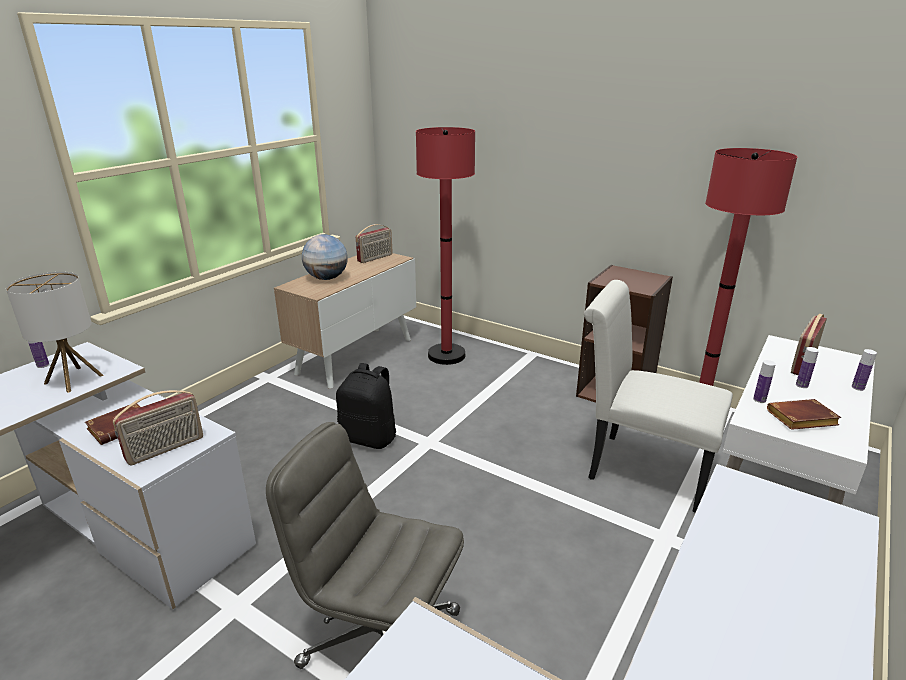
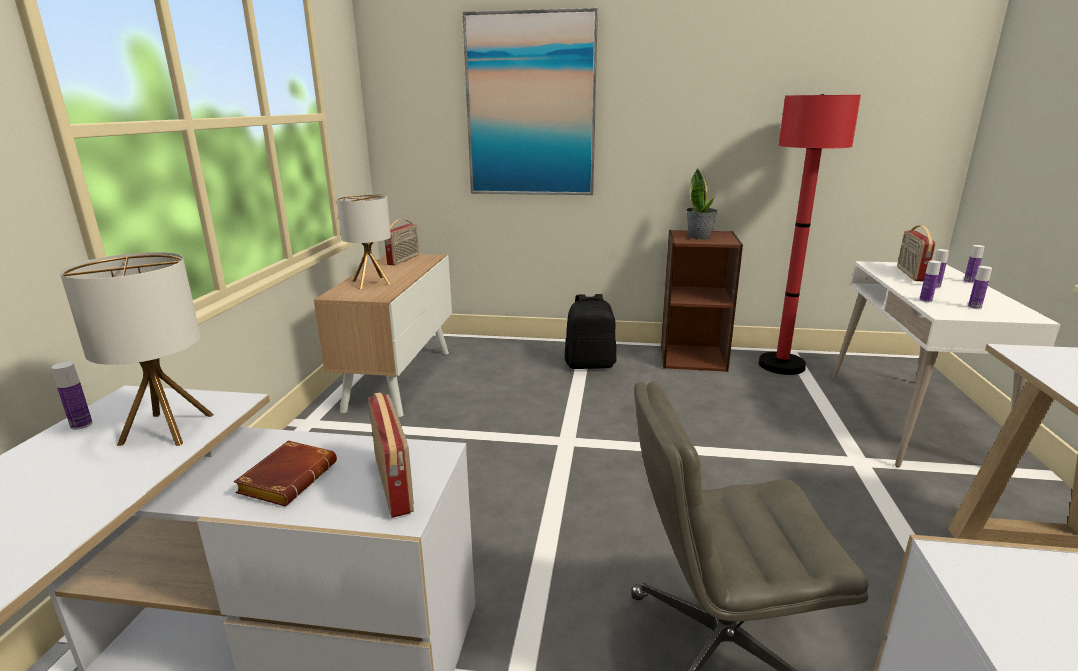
camera: 25 degrees left, 5 degrees down
radio [113,390,203,465] -> radio turned 45 degrees counterclockwise [368,393,414,518]
globe [302,234,348,280] -> table lamp [336,194,391,289]
black backpack [336,363,396,449] -> black backpack moved to [565,294,616,369]
red floor lamp [416,127,475,365] -> none
white chair [584,280,733,513] -> none
brown book [767,399,841,430] -> bottle [968,266,992,309]
none -> picture [462,8,598,195]
none -> potted plant [686,168,718,240]

